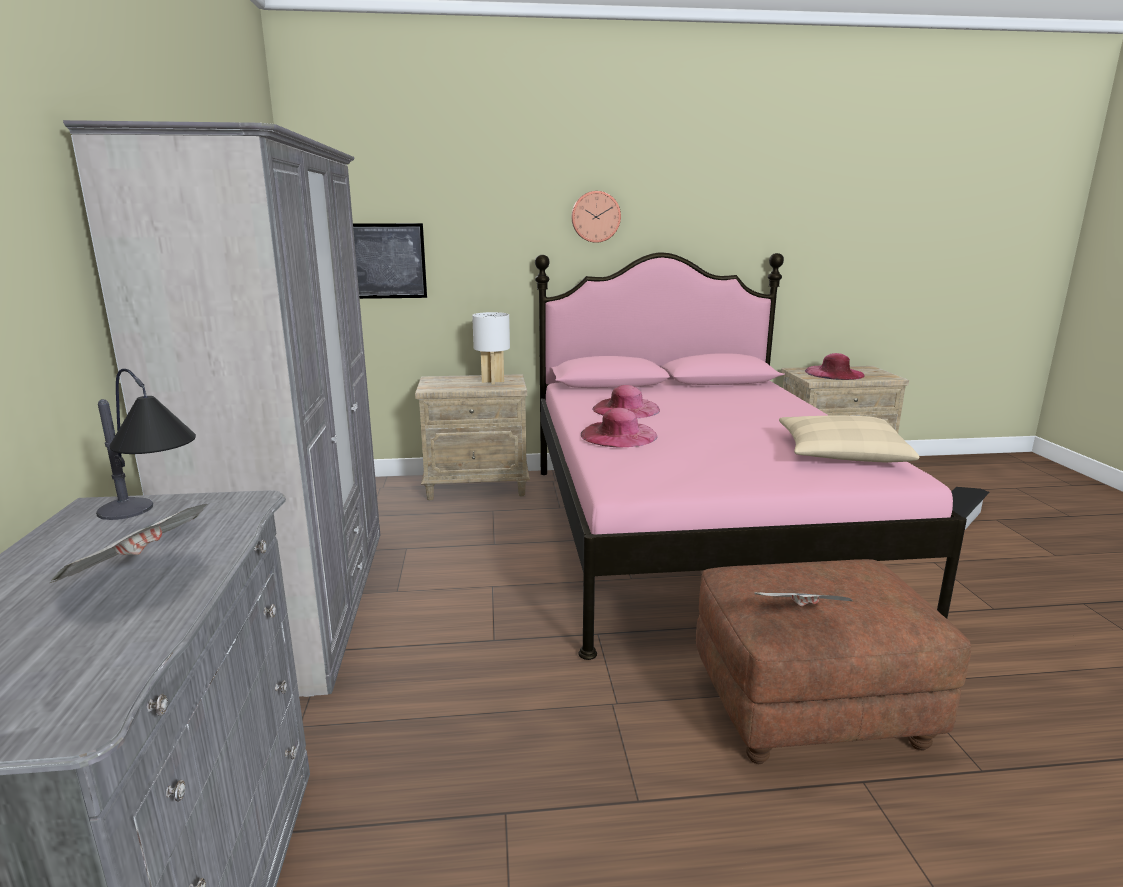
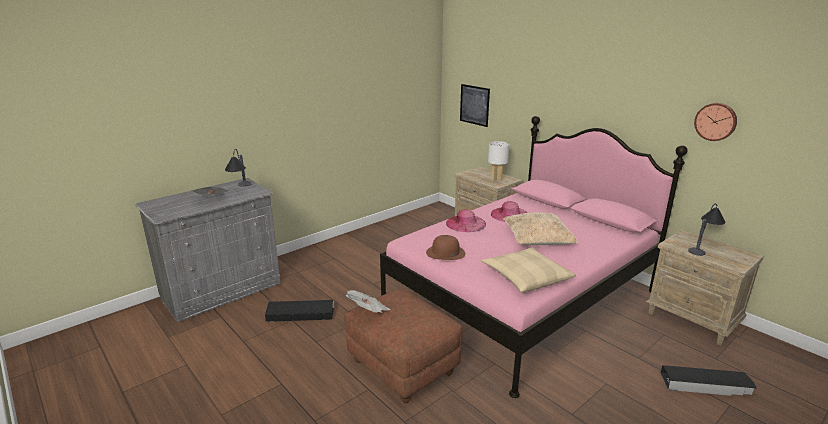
camera: 55 degrees right, 5 degrees up
grey wardrobe [63,120,380,697] -> none
wall clock [571,191,621,243] -> wall clock moved to [694,103,737,141]
pink hat [805,353,865,380] -> table lamp [688,203,726,256]
none -> black storage box [265,300,334,322]
none -> brown hat [426,235,465,260]
none -> beige pillow [504,212,577,245]

